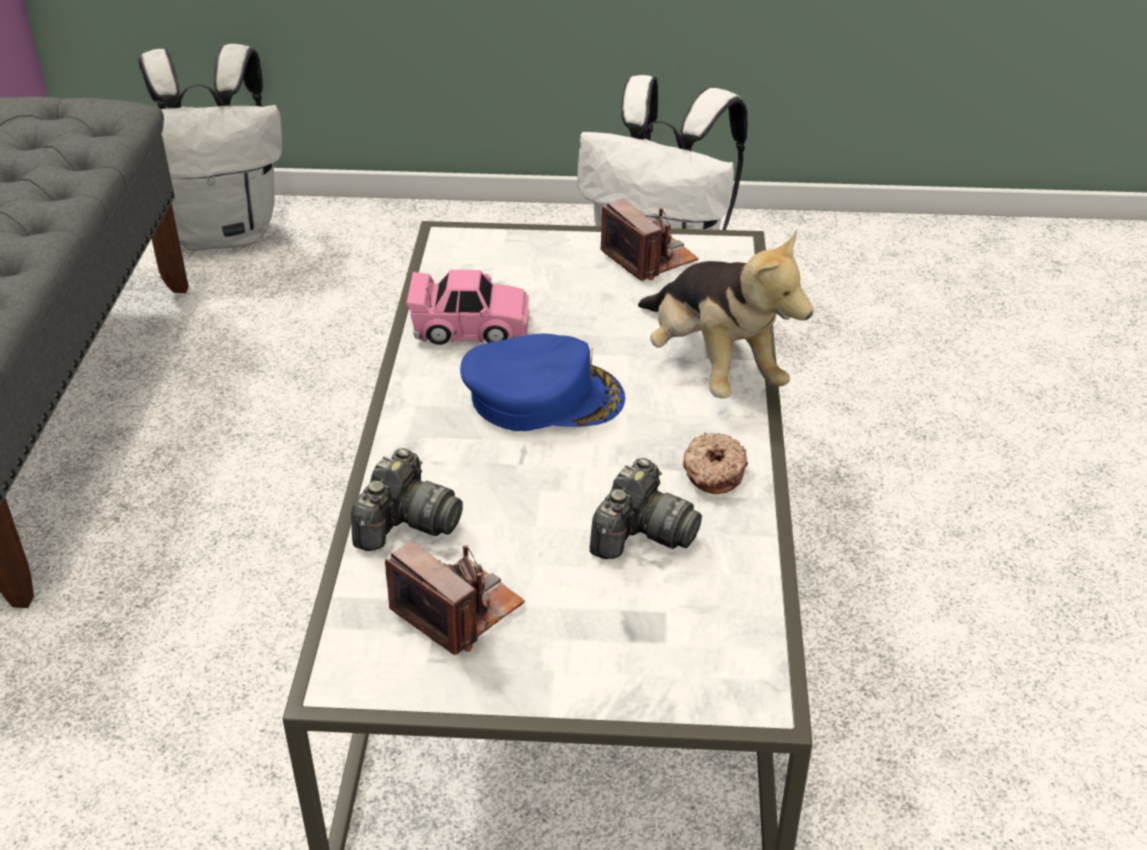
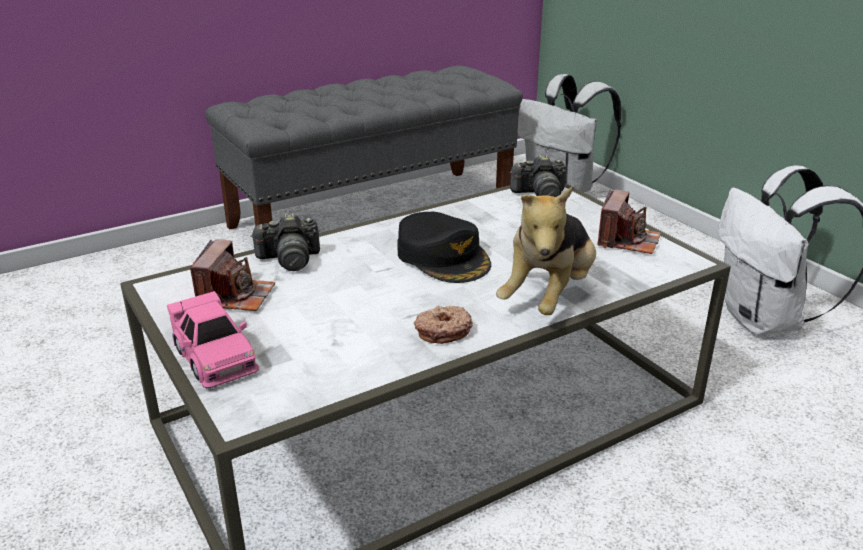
camera: 55 degrees right, 10 degrees down
pink toy car [406,270,529,345] -> pink toy car moved to [167,291,259,388]
blue cap [460,334,625,431] -> black cap [397,212,491,283]
camera [590,458,702,559] -> camera moved to [510,155,566,197]

